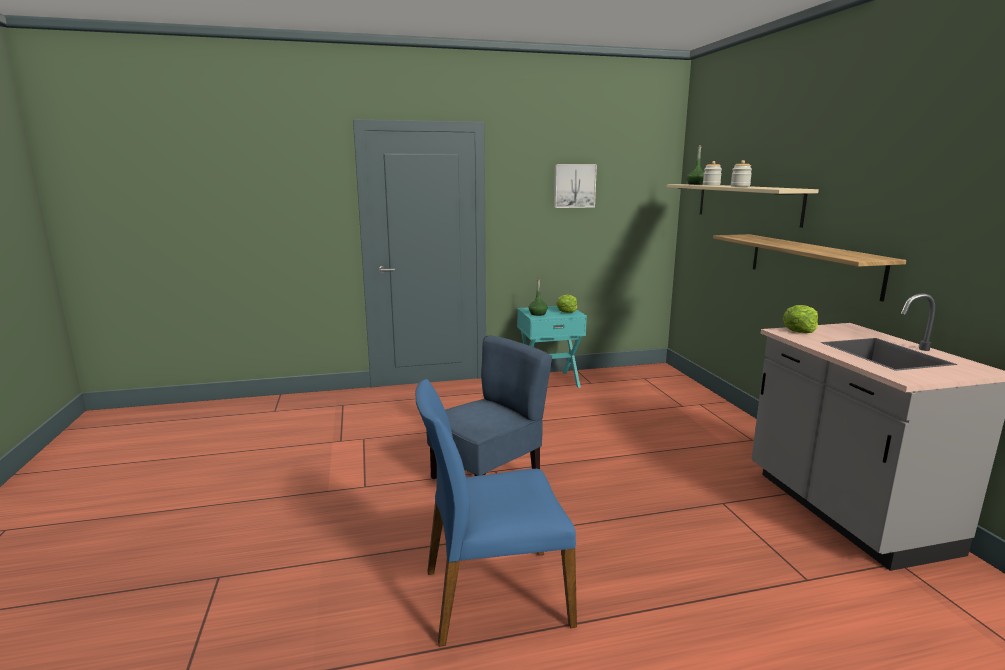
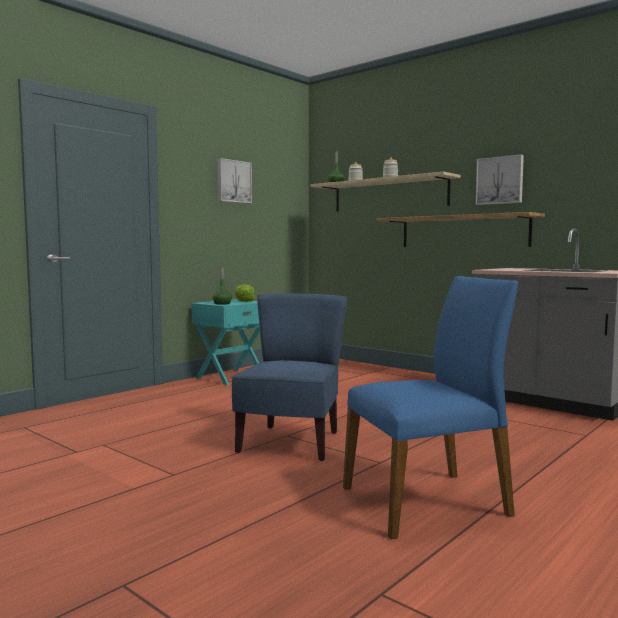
camera: 35 degrees left, 10 degrees down
blue chair [416,379,577,647] -> blue chair turned 150 degrees counterclockwise [343,276,518,539]
lettuce [783,305,818,333] -> none
none -> picture [476,154,524,205]

